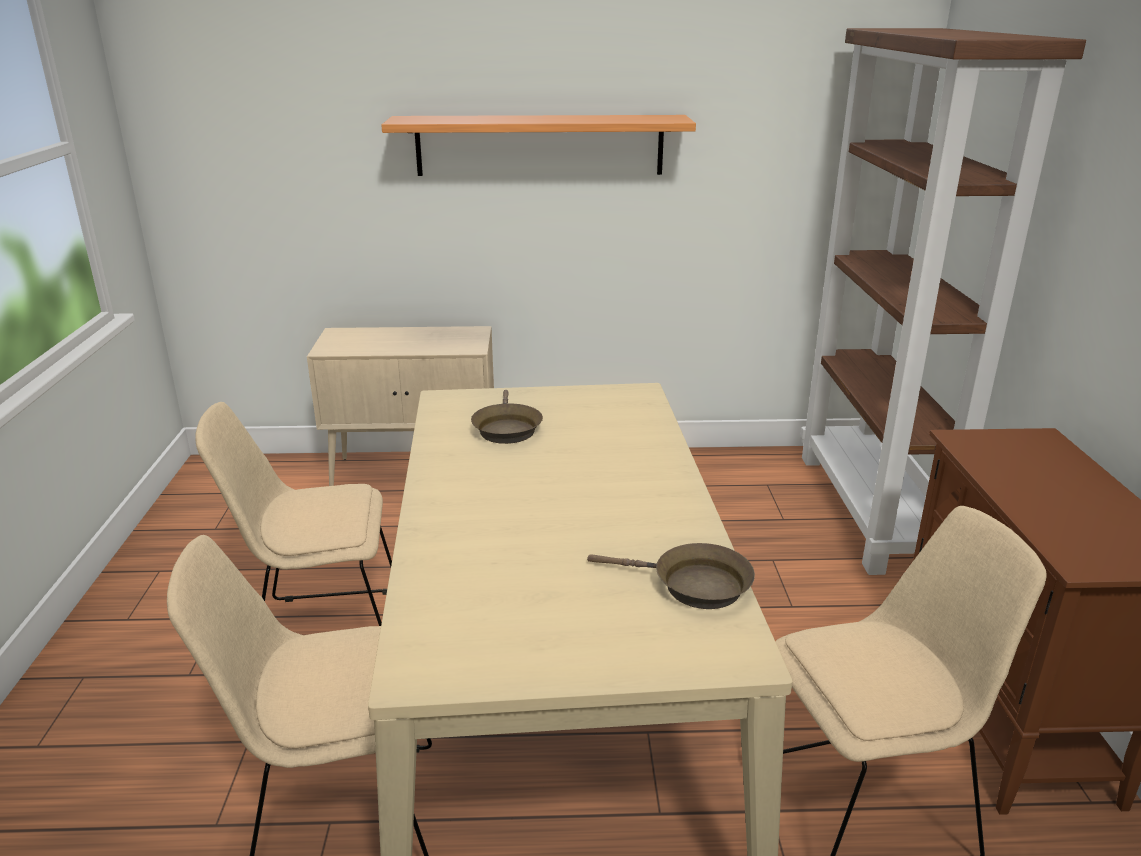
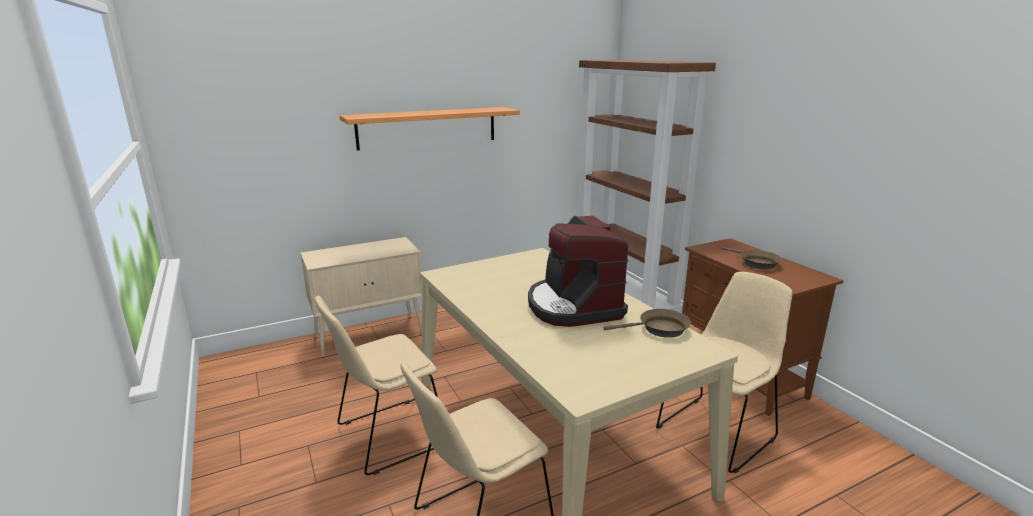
camera: 25 degrees left, 5 degrees down
brown frying pan [471,390,543,444] -> brown frying pan moved to [721,247,782,270]
none -> coffee machine [528,216,628,327]

